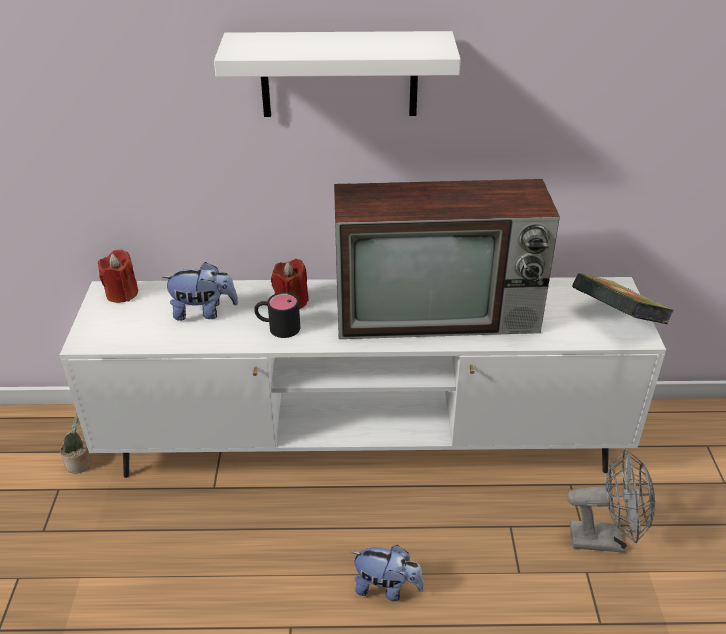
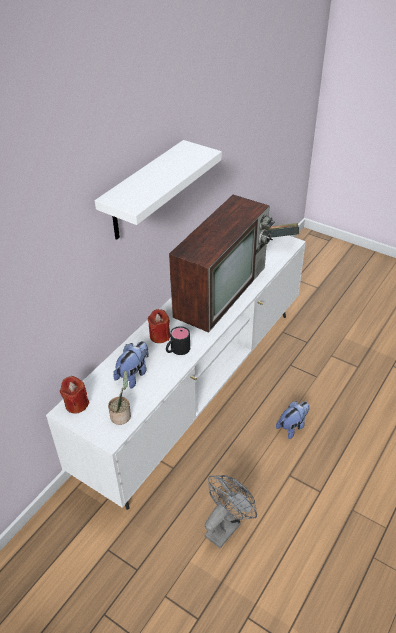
camera: 55 degrees left, 5 degrees up
potted plant [60,414,92,473] -> potted plant moved to [108,371,131,425]
grey fan [567,449,655,553] -> grey fan moved to [205,475,257,549]

